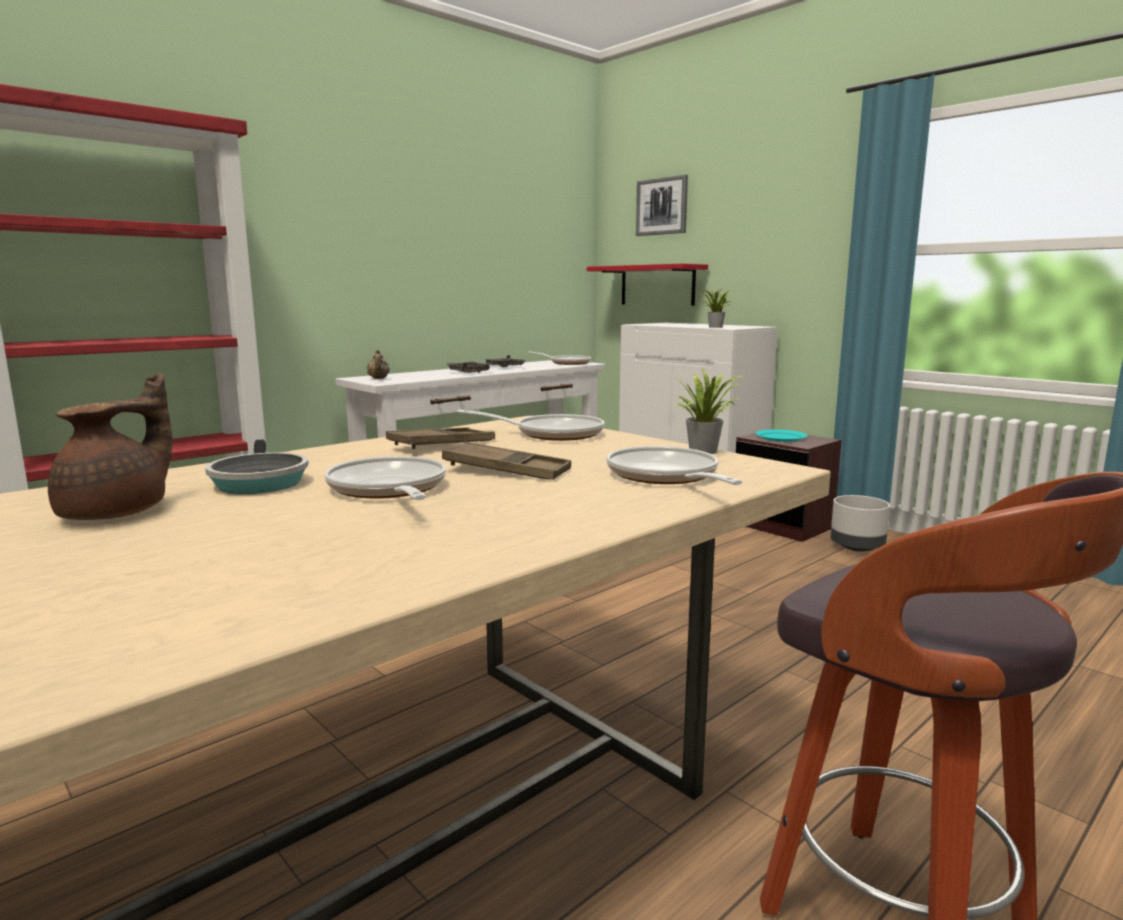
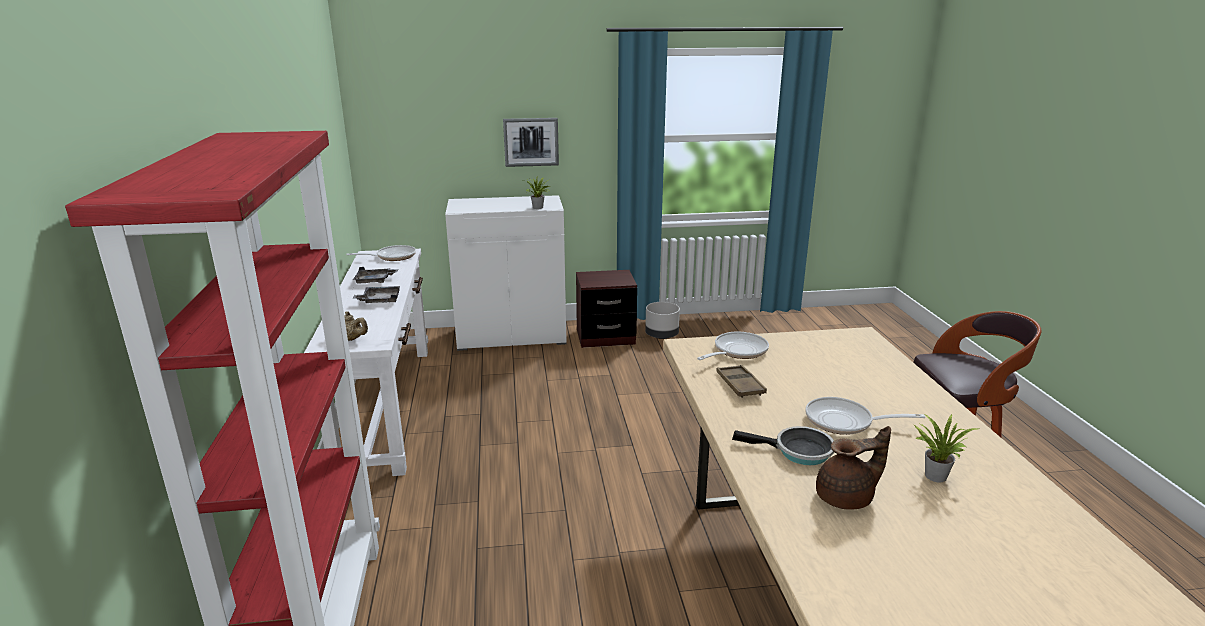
camera: 55 degrees left, 10 degrees up
brown teapot [48,373,172,520] -> brown teapot turned 105 degrees clockwise [816,426,891,510]
brown tray [442,441,571,480] -> none
red shelf [587,263,708,306] -> none
frying pan [607,446,742,485] -> none
picture [636,175,688,236] -> picture moved to [503,118,559,167]
potted plant [673,368,748,454] -> potted plant moved to [914,414,979,483]
turquoise plate [755,429,807,442] -> none

